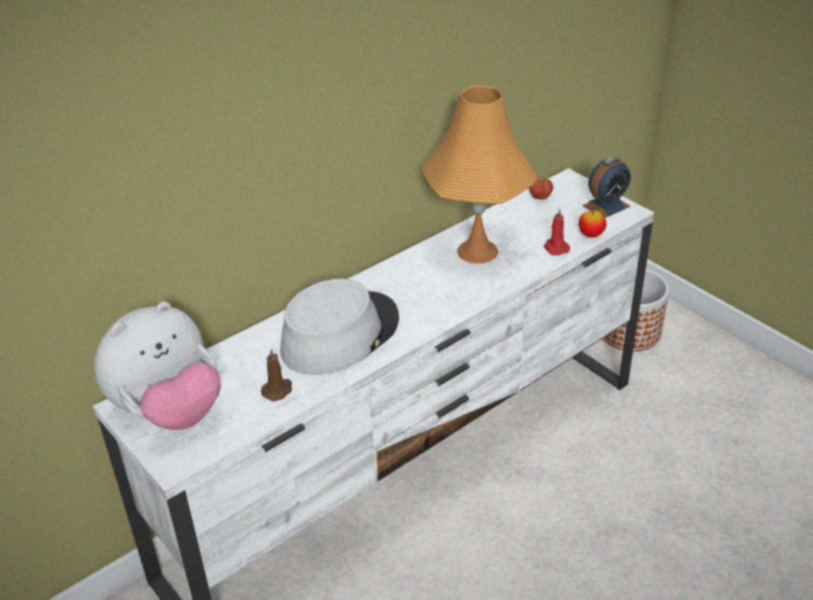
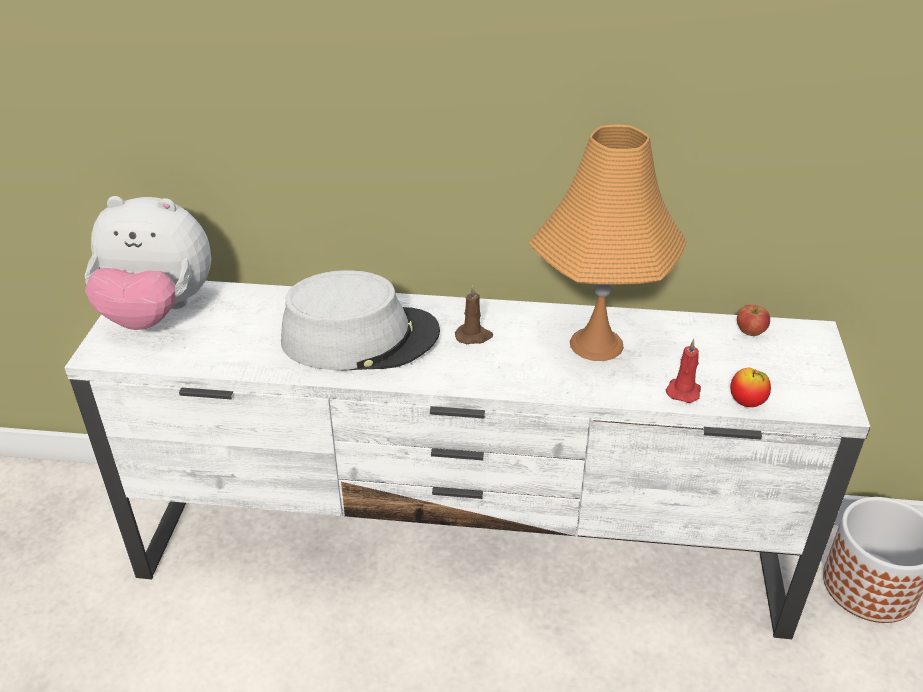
camera: 45 degrees right, 0 degrees up
brown candle [261,349,292,401] -> brown candle moved to [455,286,493,344]
alarm clock [582,157,631,218] -> none

